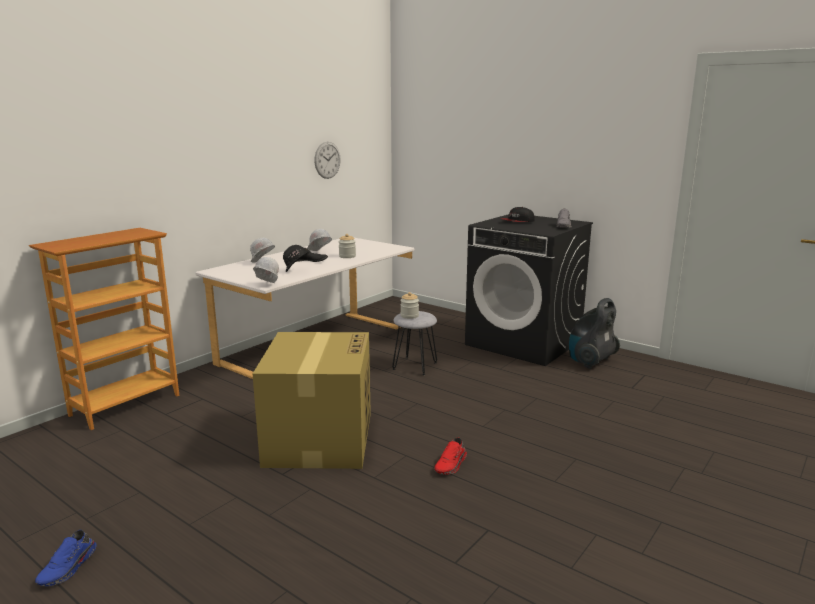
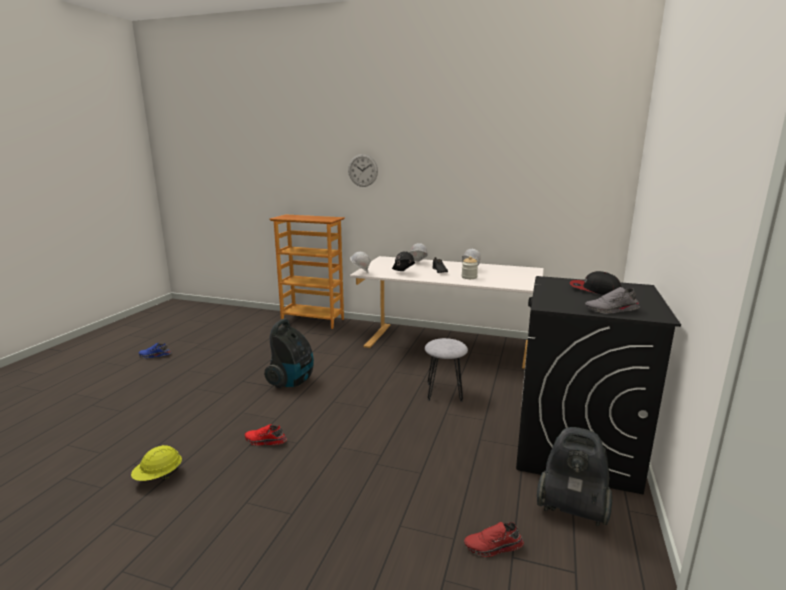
camera: 70 degrees right, 0 degrees up
cardboard box [253,332,371,469] -> vacuum cleaner [264,319,314,388]
wall clock [314,142,341,179] -> wall clock moved to [348,154,378,187]
jar [400,292,419,319] -> none
none -> yellow hard hat [131,445,182,481]
none -> red shoe [464,522,524,557]

